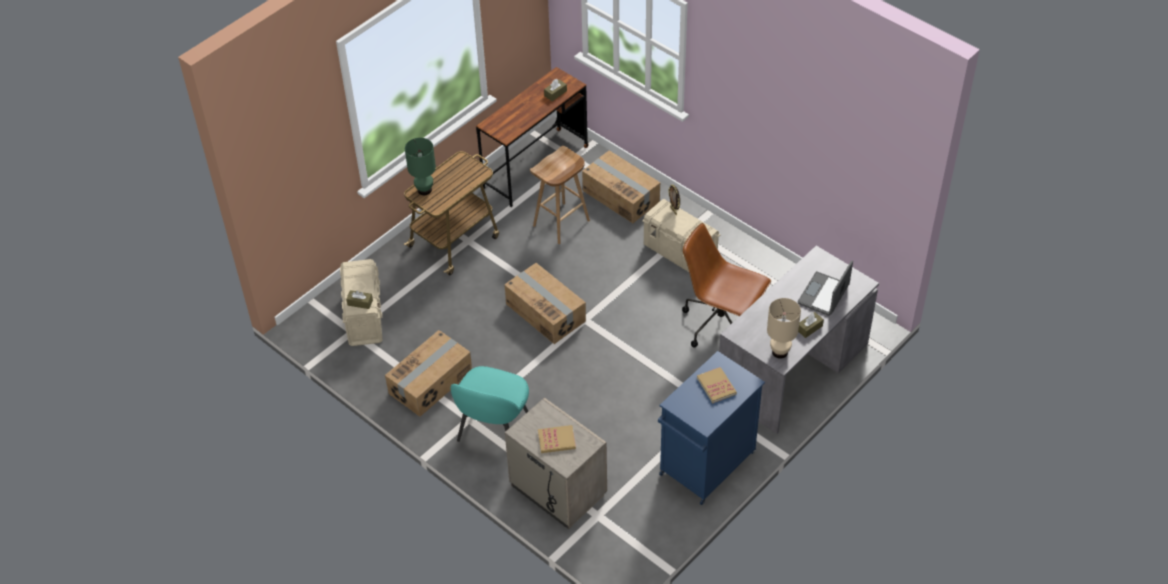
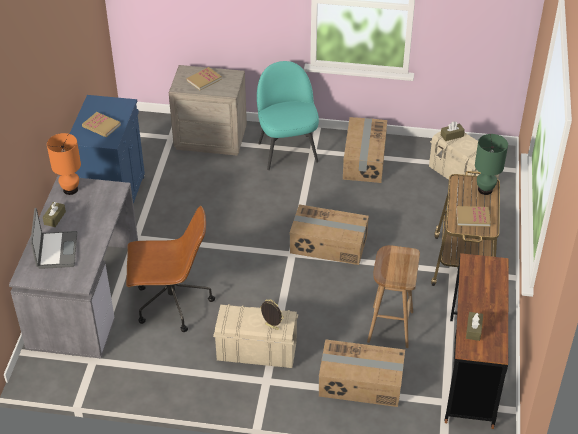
camera: 145 degrees right, 5 degrees down
beige table lamp [767,298,801,359] -> orange table lamp [47,133,81,195]
none -> book [456,206,491,227]

